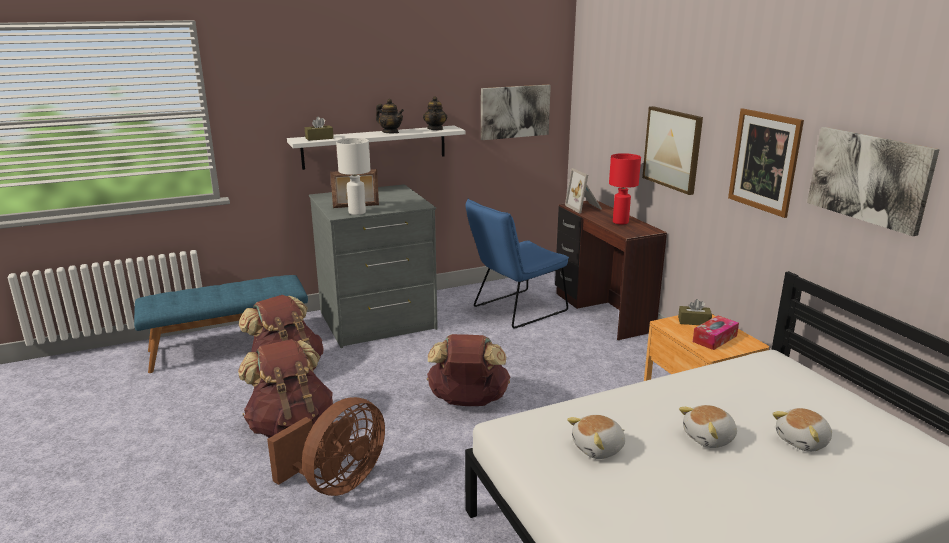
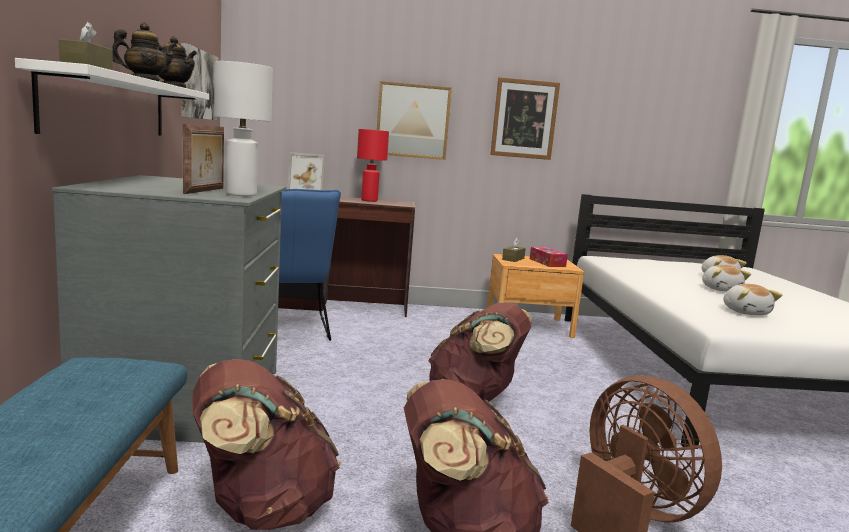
camera: 70 degrees left, 10 degrees down
picture [807,127,940,236] -> none

